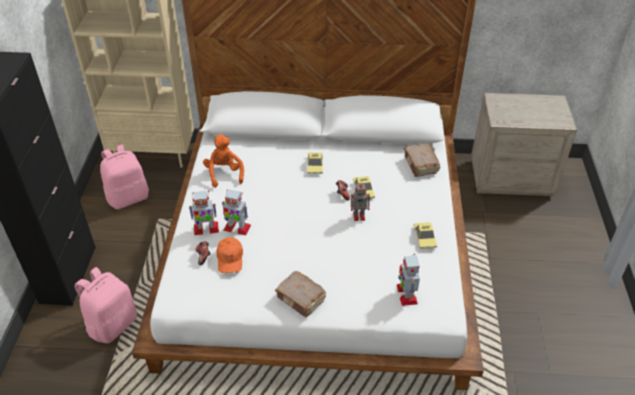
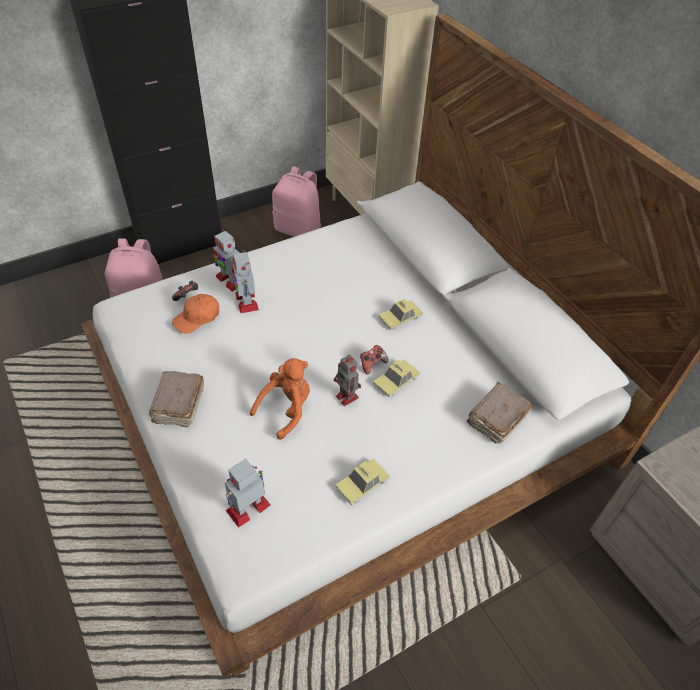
camera: 55 degrees right, 5 degrees up
orange plush toy [203,134,244,188] -> orange plush toy moved to [250,358,310,440]

